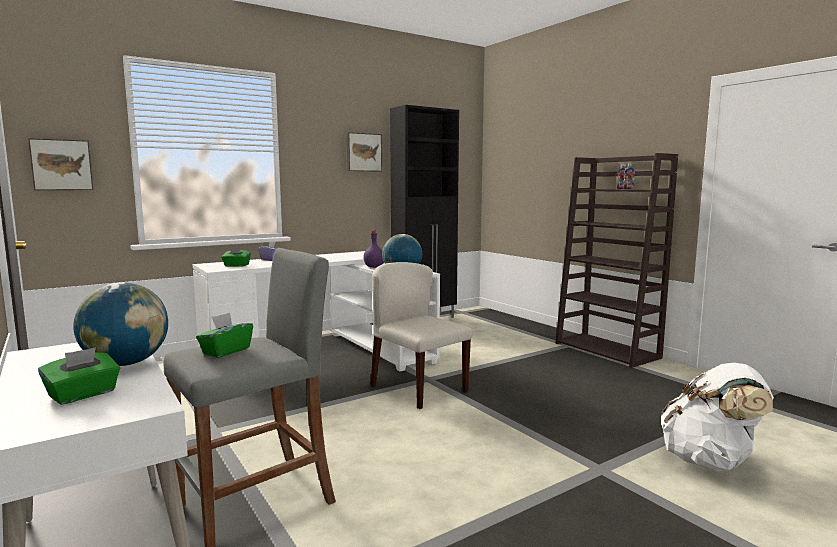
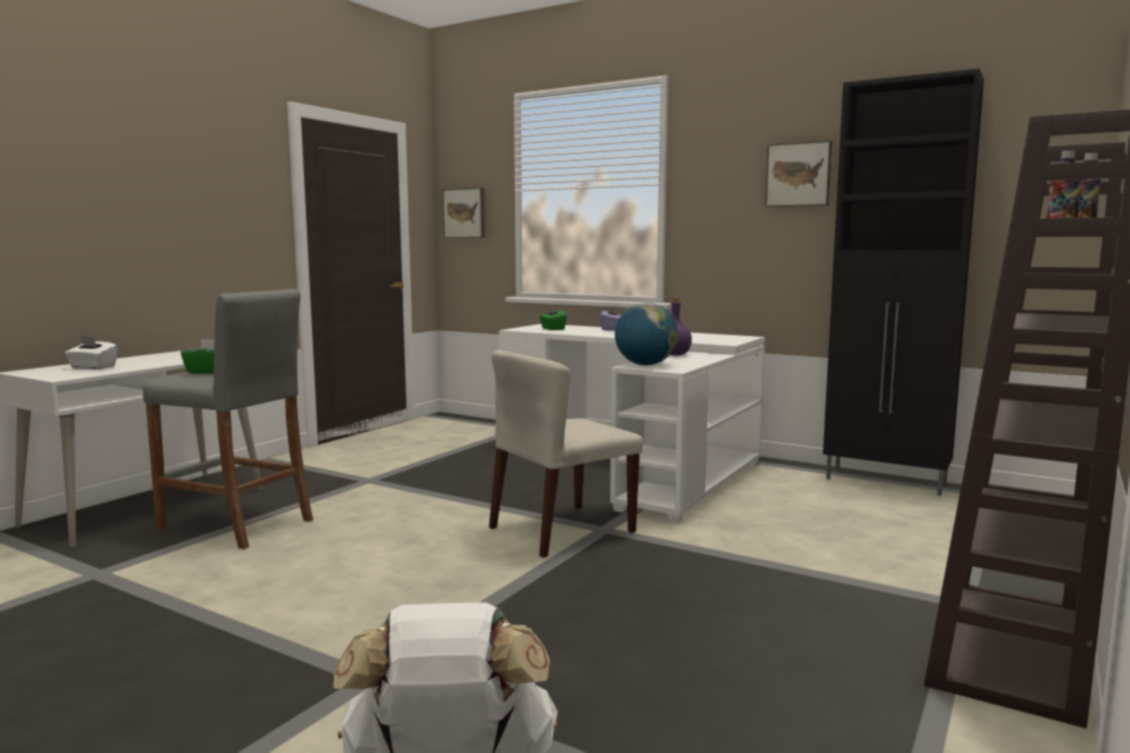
camera: 65 degrees right, 0 degrees up
green tissue box [38,347,120,405] -> white tissue box [65,336,118,370]
globe [73,282,168,366] -> none
beige chair [371,262,473,409] -> beige chair turned 150 degrees counterclockwise [489,350,644,558]

